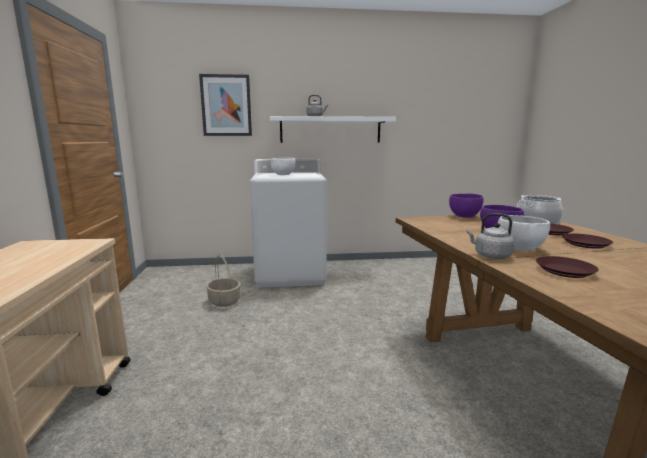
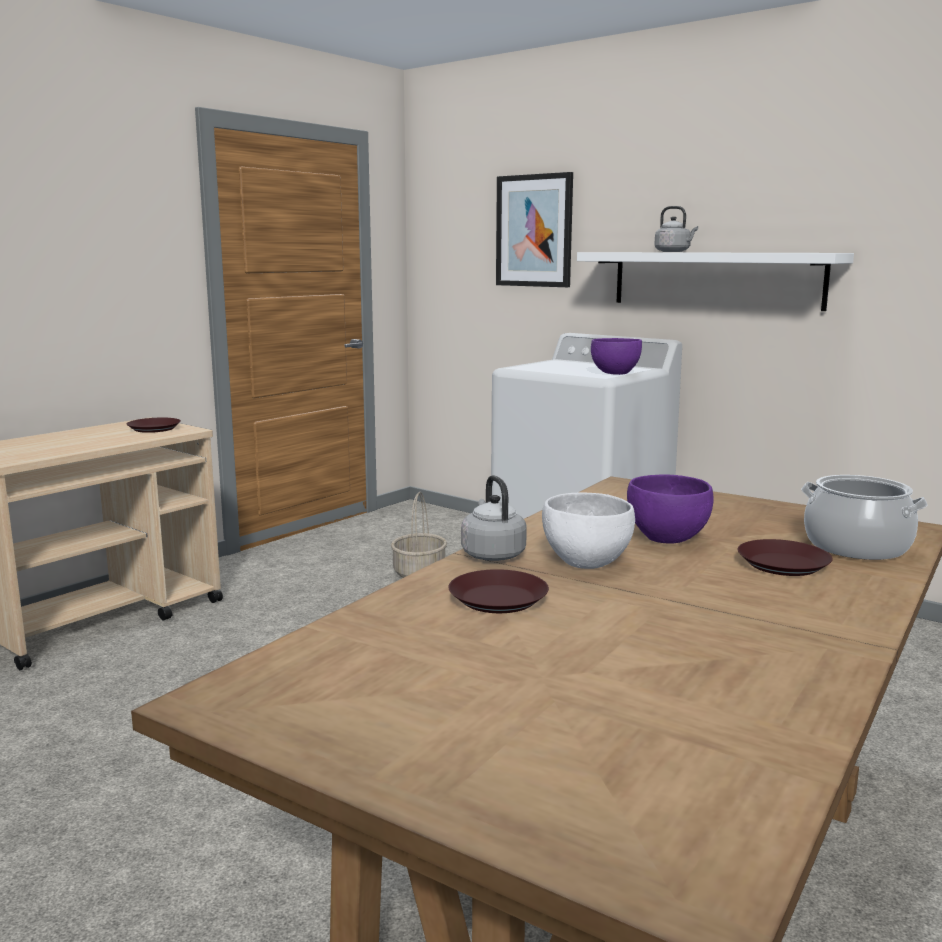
camera: 45 degrees right, 0 degrees up
white bowl [271,157,296,175] -> none
purple bowl [449,194,484,218] -> purple bowl moved to [591,338,642,375]
brown plate [562,234,613,249] -> brown plate moved to [126,418,181,433]

